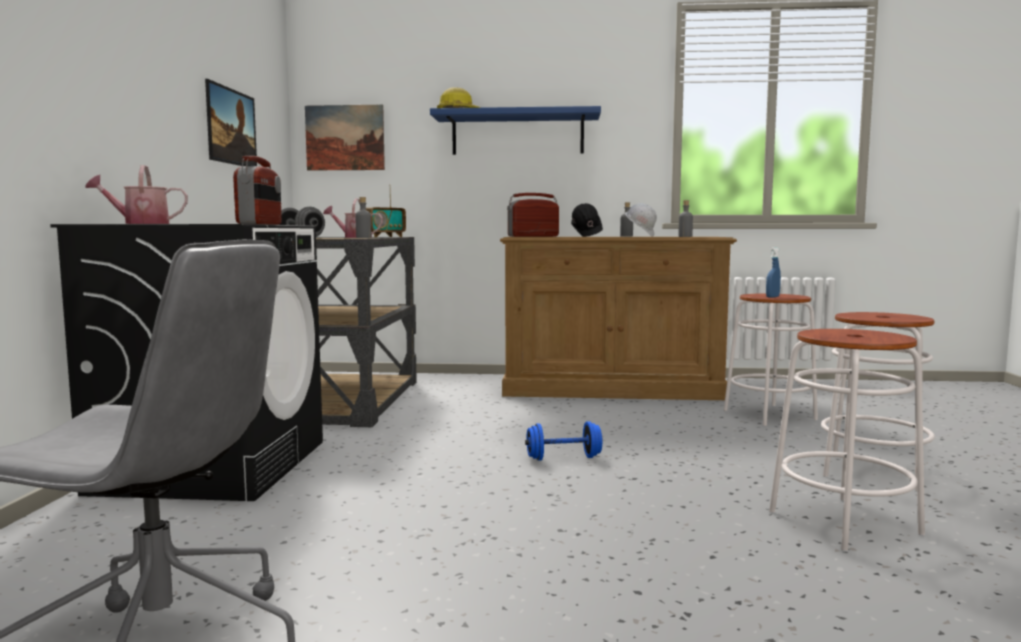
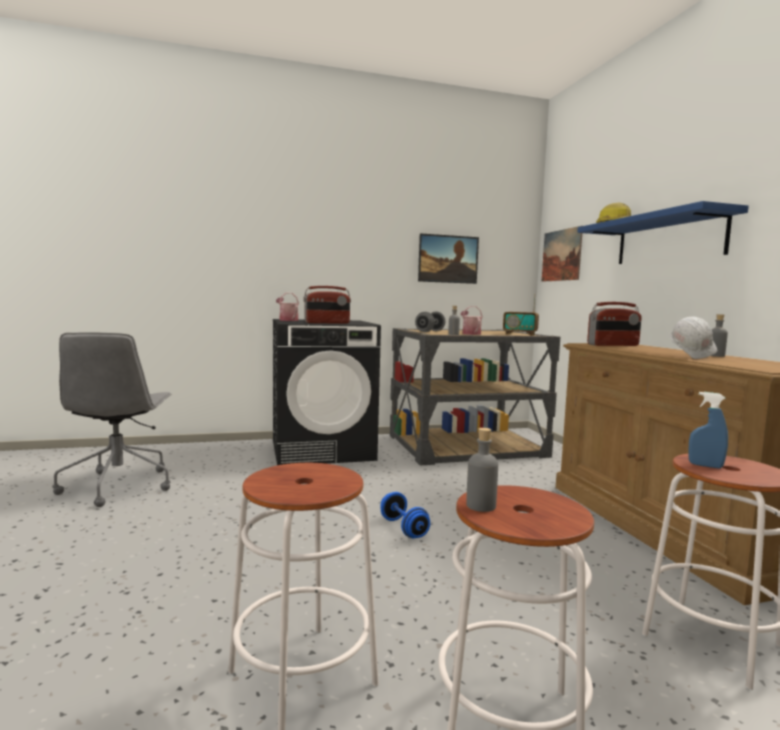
camera: 70 degrees right, 0 degrees up
radio [507,193,559,237] -> radio turned 120 degrees clockwise [587,302,642,346]
black hard hat [571,203,603,237] -> none
grey bottle [679,200,693,237] -> grey bottle moved to [466,428,498,512]

